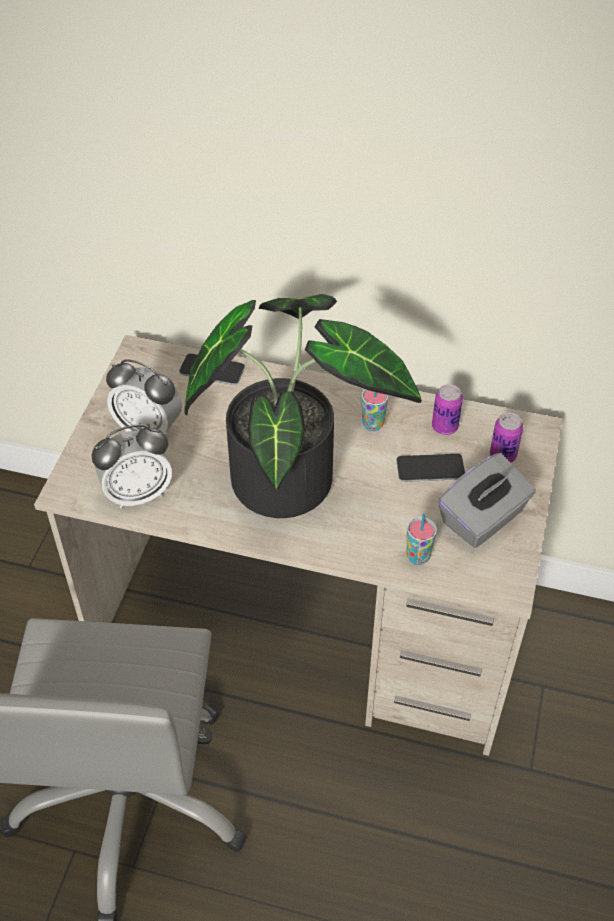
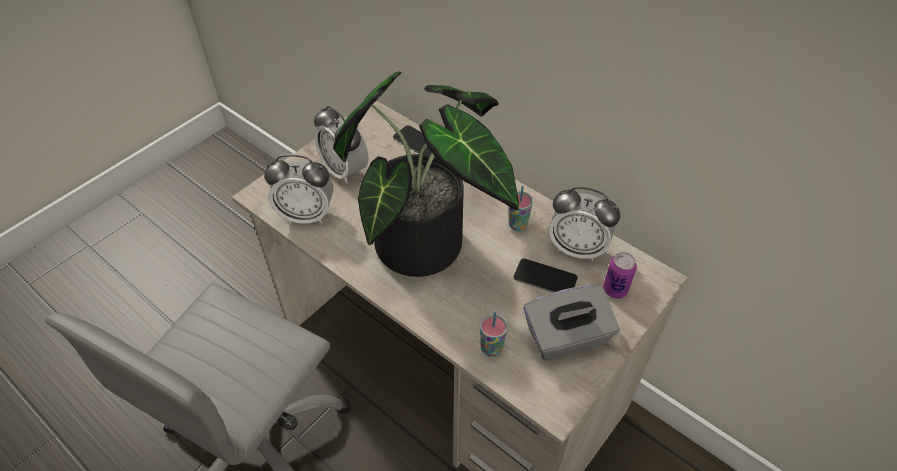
camera: 25 degrees right, 0 degrees up
can [432,384,463,435] -> alarm clock [549,187,620,261]

